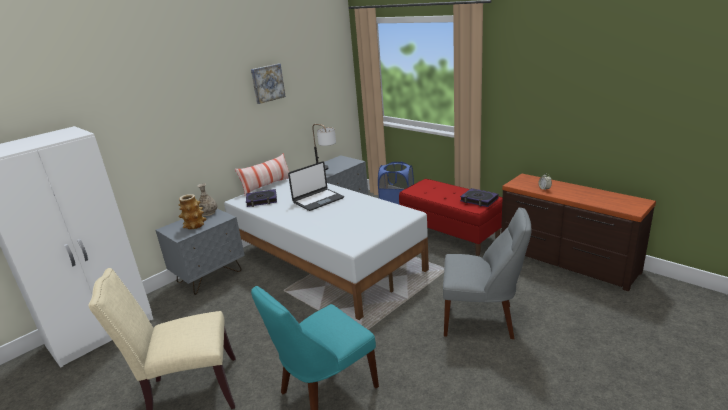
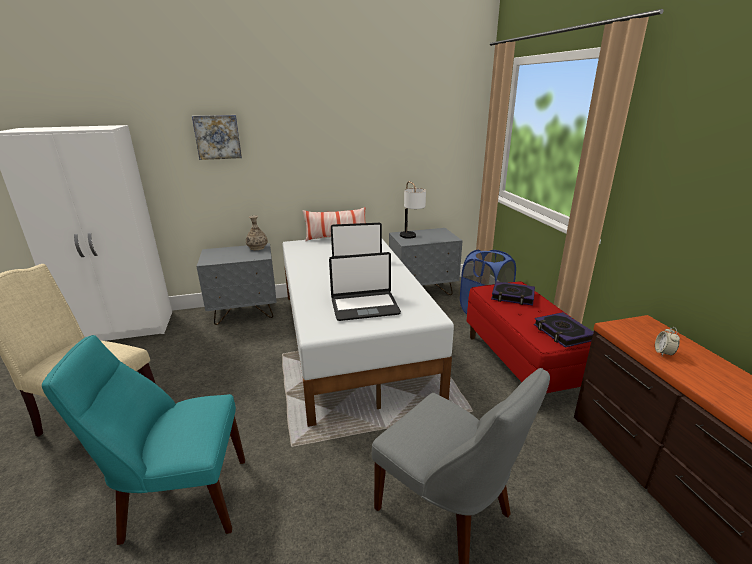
camera: 30 degrees right, 0 degrees up
vase [178,194,206,229] -> none
book [246,189,277,207] -> book moved to [491,281,535,306]
picture [251,64,286,104] -> picture moved to [192,115,242,160]
none -> laptop [329,252,401,321]

